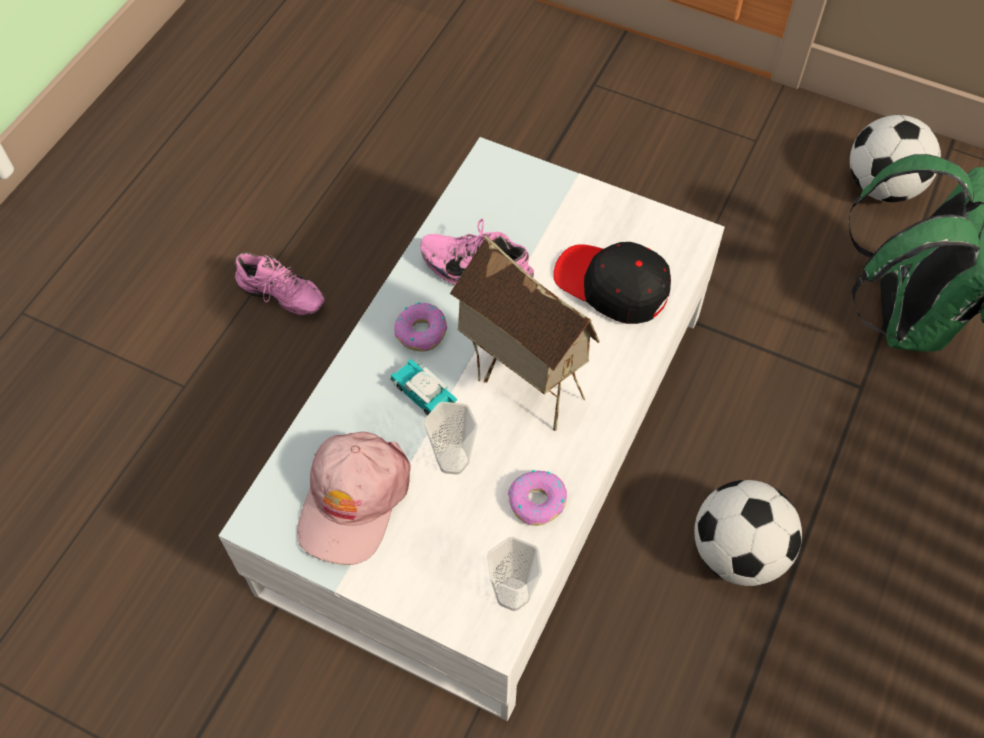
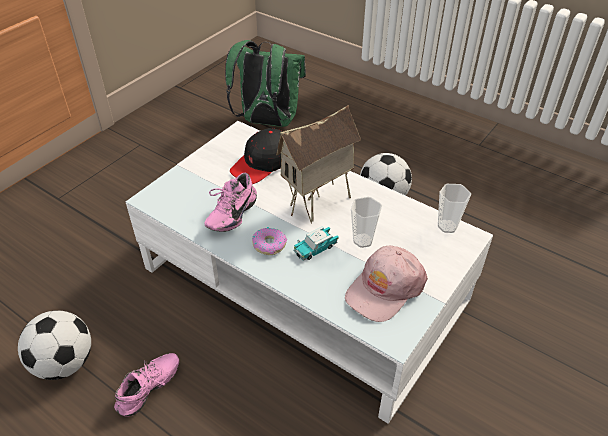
camera: 80 degrees left, 15 degrees down
pink cap [297,432,411,565] -> pink cap turned 105 degrees clockwise [345,245,428,322]
donut [508,470,567,526] -> none
football [850,115,941,202] -> football moved to [18,310,91,380]

